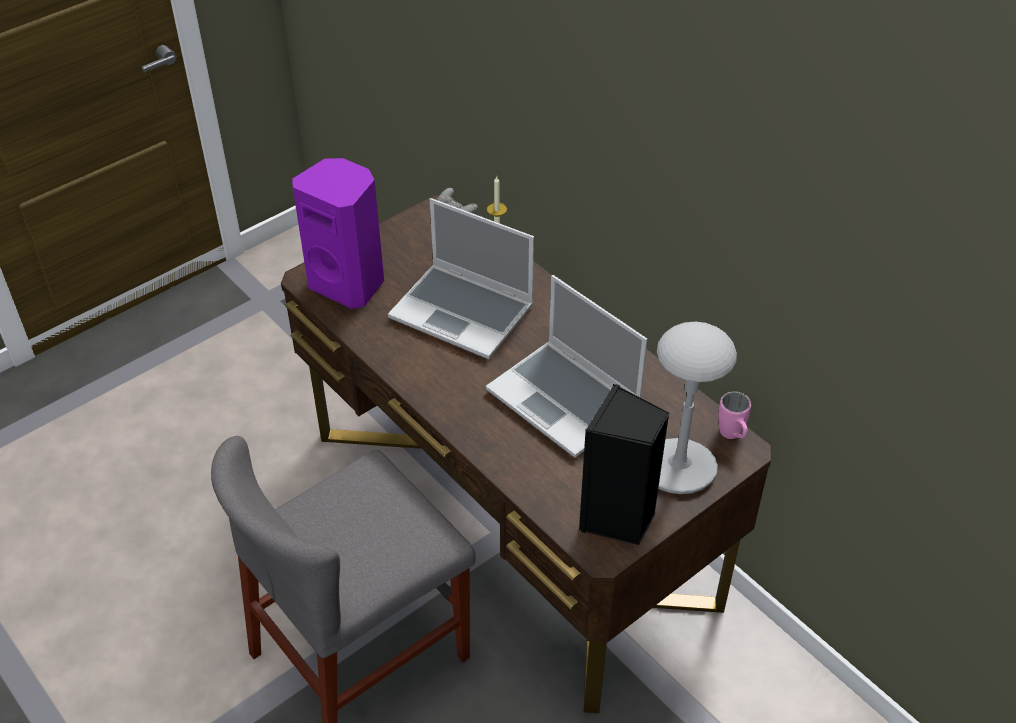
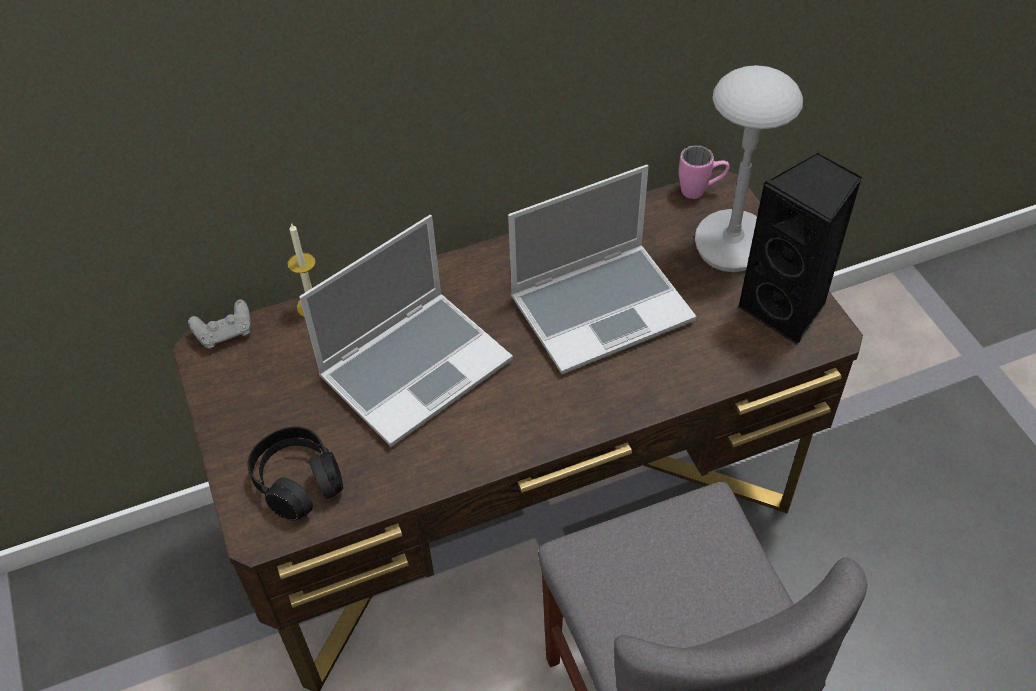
camera: 70 degrees left, 5 degrees up
purple speaker [292,158,384,309] -> black headphones [248,427,343,521]

